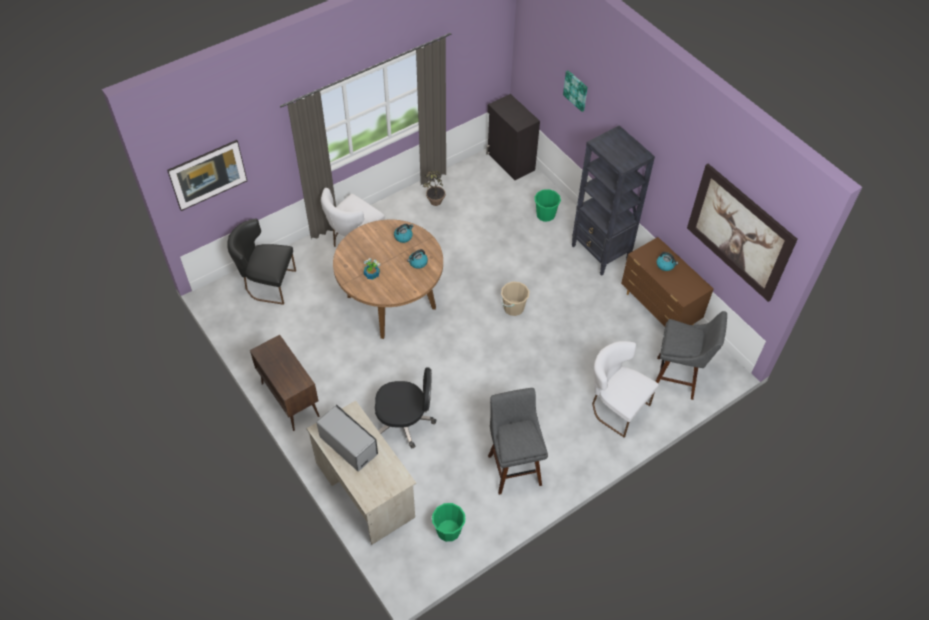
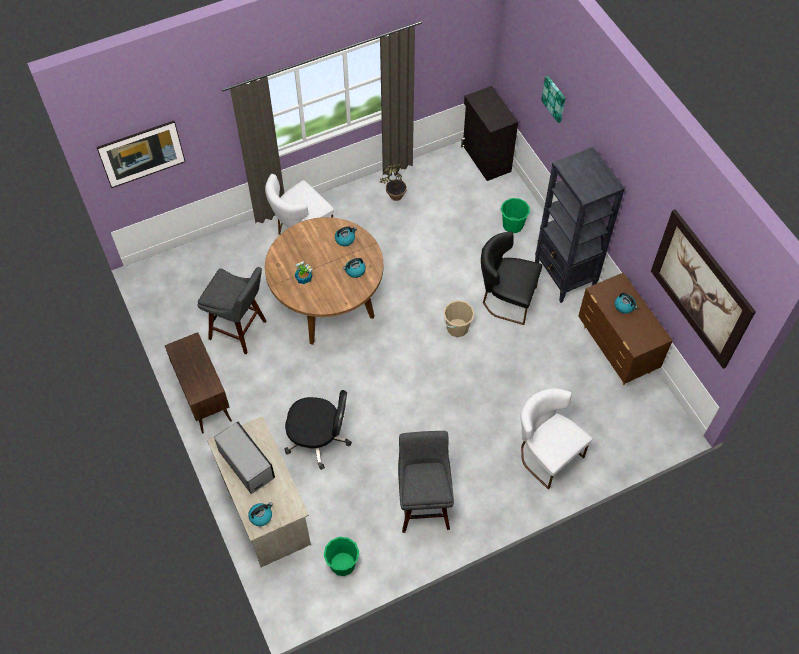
camera: 10 degrees right, 5 degrees up
black chair [227,219,296,305] -> black chair moved to [481,231,542,325]
grey stool [655,311,727,400] -> grey stool moved to [197,267,266,354]
none -> kettle [248,502,273,526]

